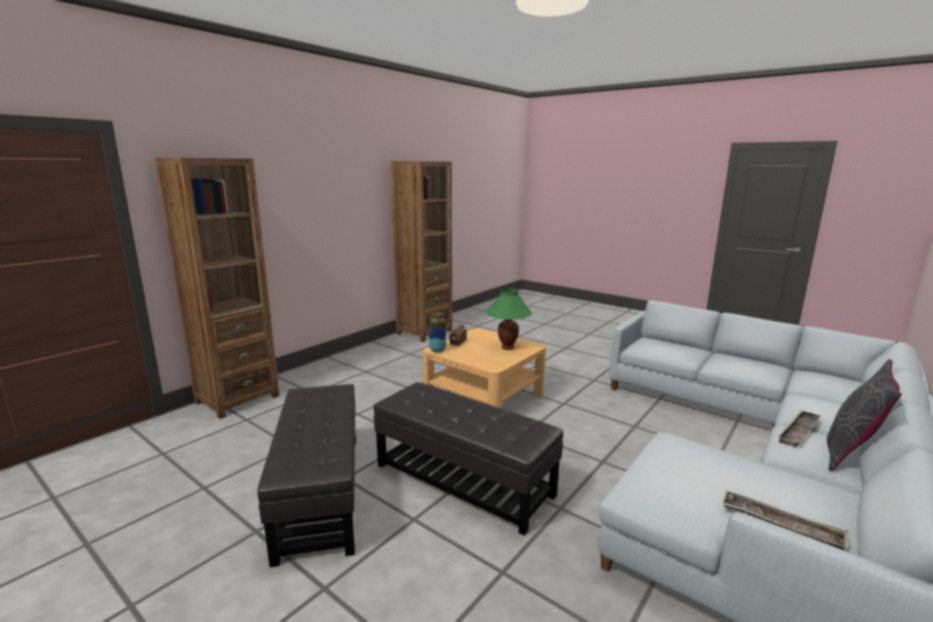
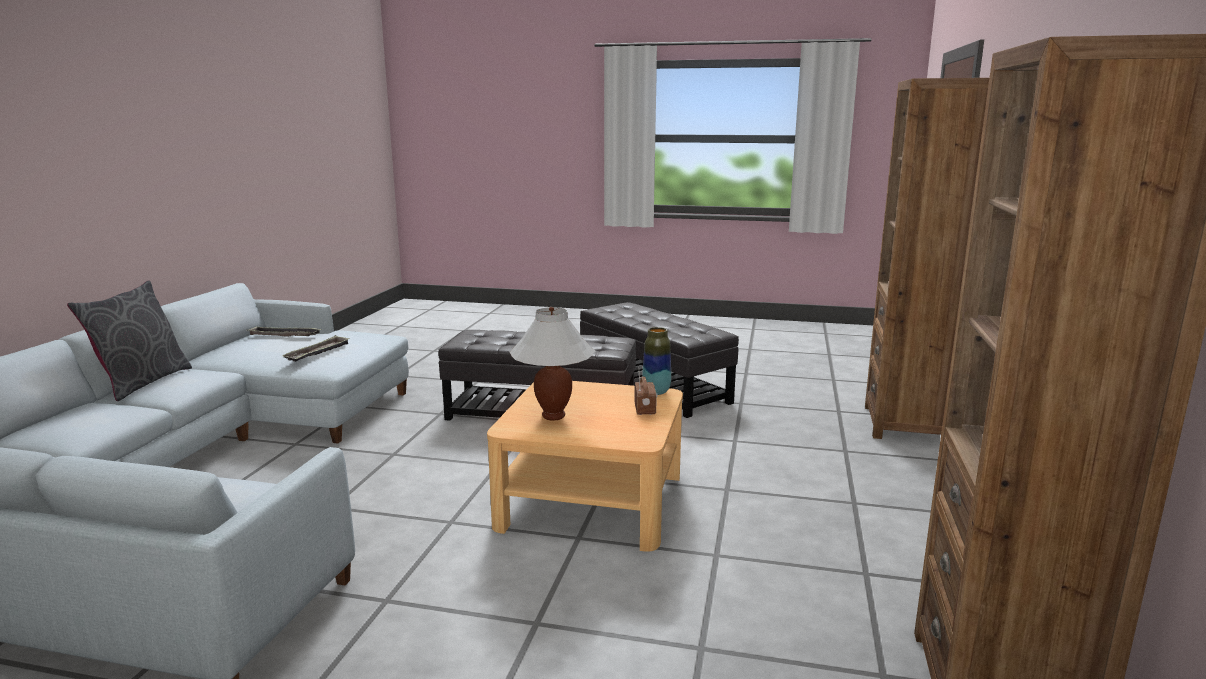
camera: 155 degrees right, 0 degrees up
green table lamp [486,288,532,350] -> white table lamp [510,307,595,420]
tray [778,410,821,447] -> tray moved to [282,335,350,362]

